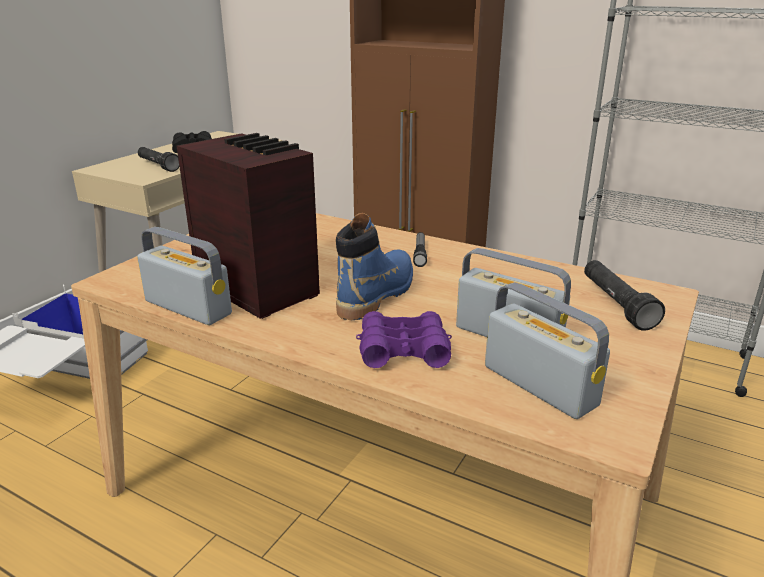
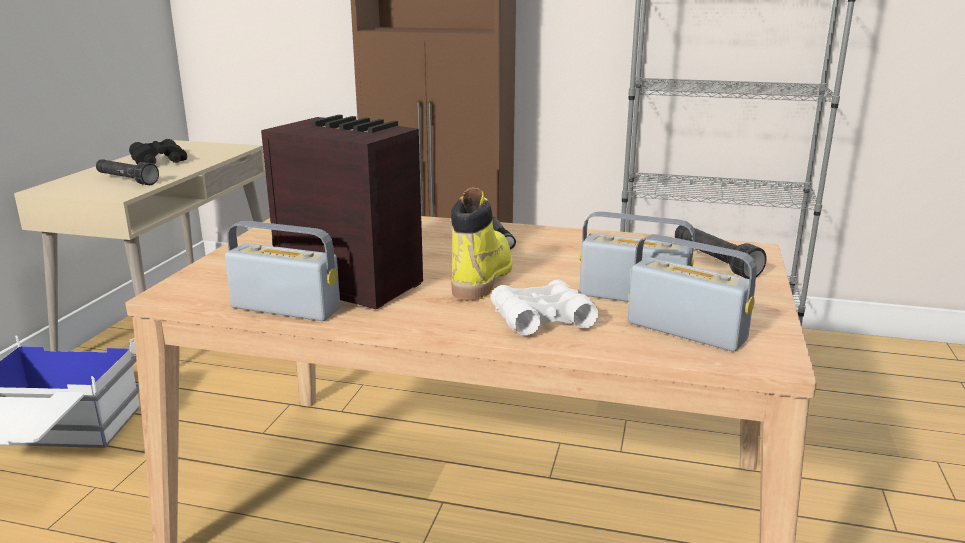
camera: 15 degrees left, 5 degrees down
blue boot [336,213,413,320] -> yellow boot [451,187,512,301]
purple binoculars [356,311,452,368] -> white binoculars [491,280,598,335]

